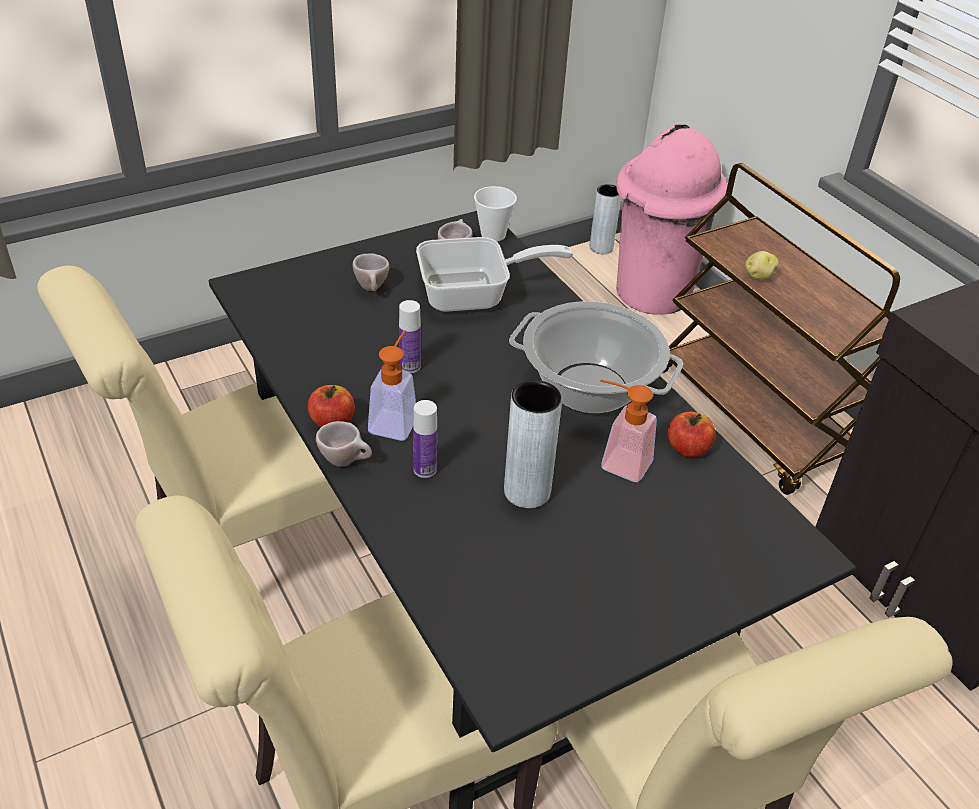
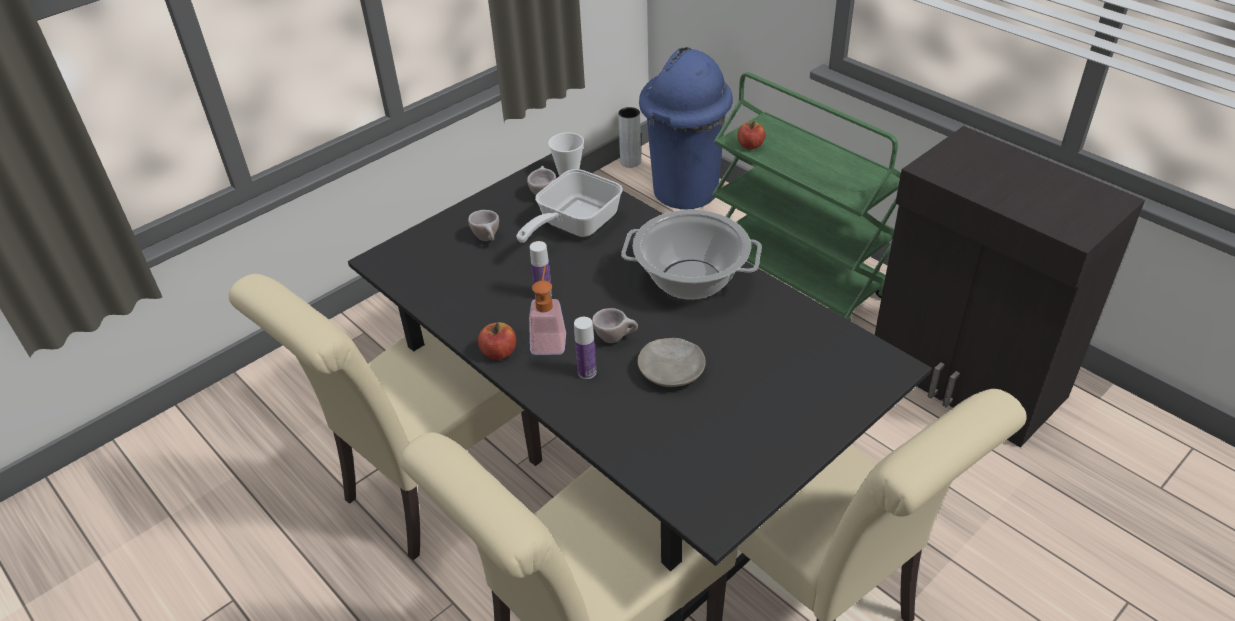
camera: 10 degrees left, 0 degrees up
beige cup [316,421,372,467] -> beige cup moved to [592,308,638,343]
frying pan [416,237,573,312] -> frying pan turned 150 degrees clockwise [516,169,623,243]
grey vase [504,380,562,508] -> beige plate [638,338,706,387]
soap dispenser [600,379,657,482] -> none
pink trash can [616,124,727,315] -> blue trash can [639,47,733,210]
brown cart [663,163,900,495] -> green cart [712,72,901,321]
apple [668,412,715,457] -> apple moved to [737,121,765,149]
potato [745,251,778,279] -> none

